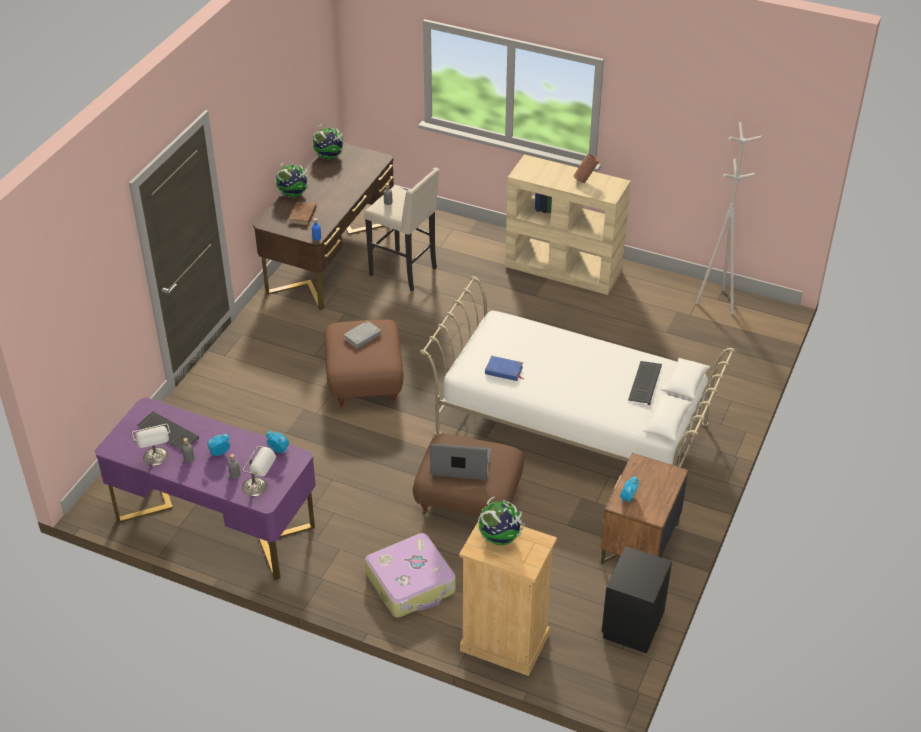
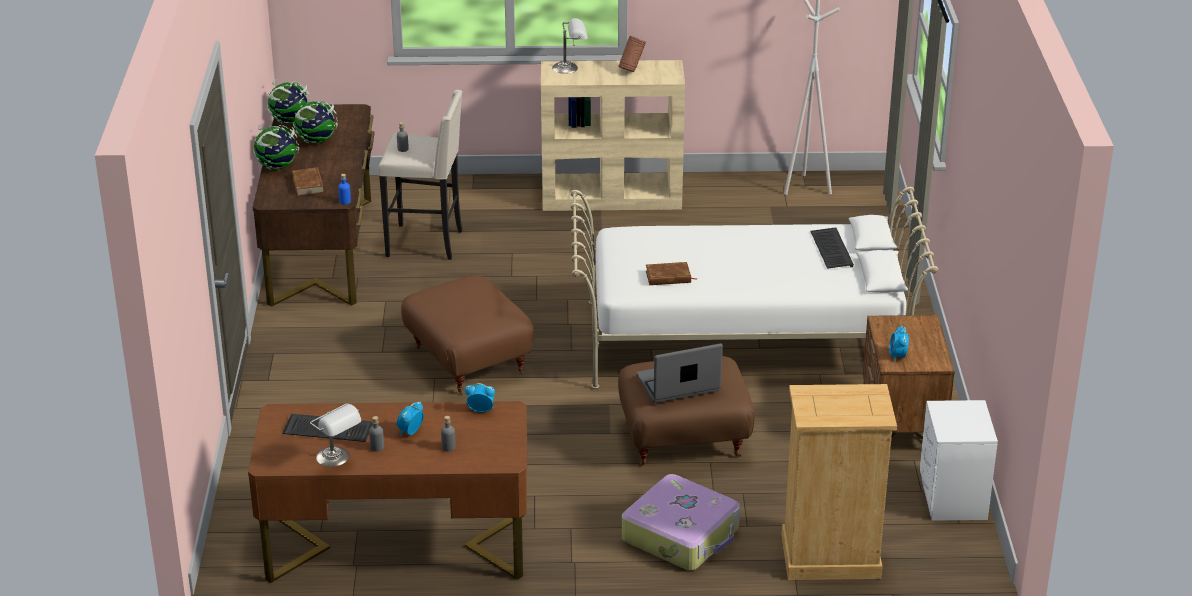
camera: 25 degrees left, 10 degrees down
purple desk [95,397,316,580] -> brown desk [248,401,527,583]
white table lamp [242,446,276,496] -> white table lamp moved to [552,18,588,74]
grey book [343,320,382,349] -> none
globe [478,496,524,545] -> globe moved to [293,97,338,144]
blue book [485,356,524,381] -> brown book [646,262,698,285]
black nightstand [602,546,672,653] -> white nightstand [920,400,998,521]

